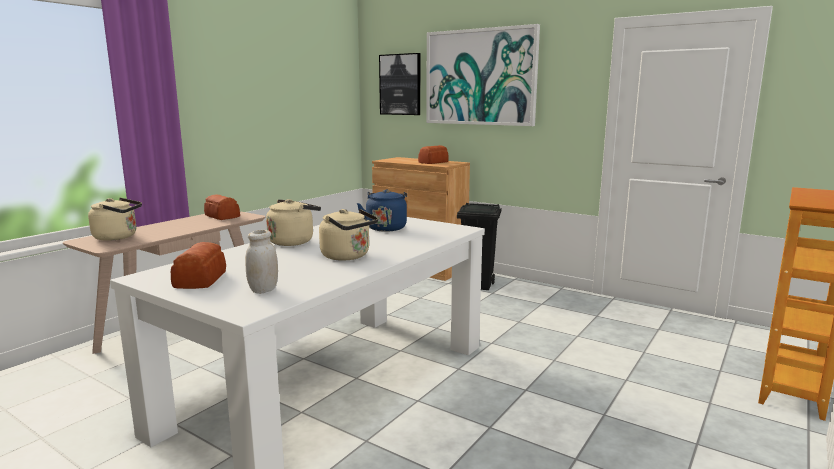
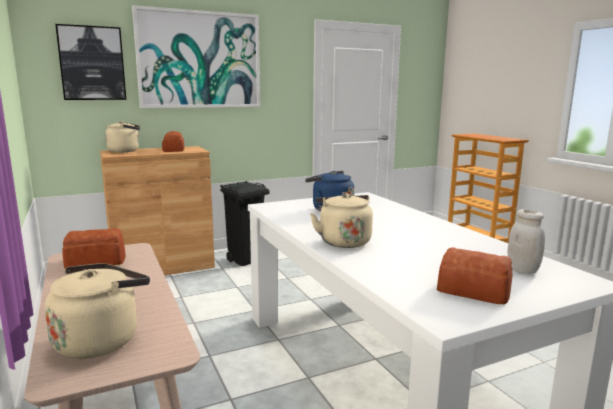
camera: 60 degrees left, 0 degrees up
beige kettle [319,209,378,261] -> beige kettle moved to [105,121,140,152]

